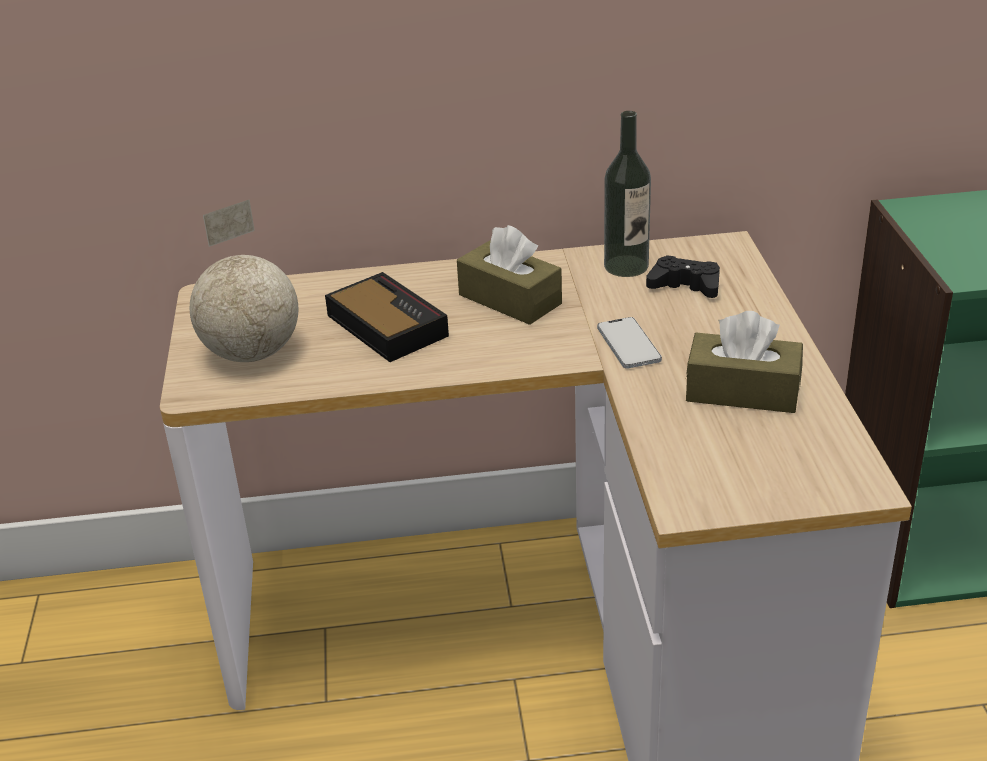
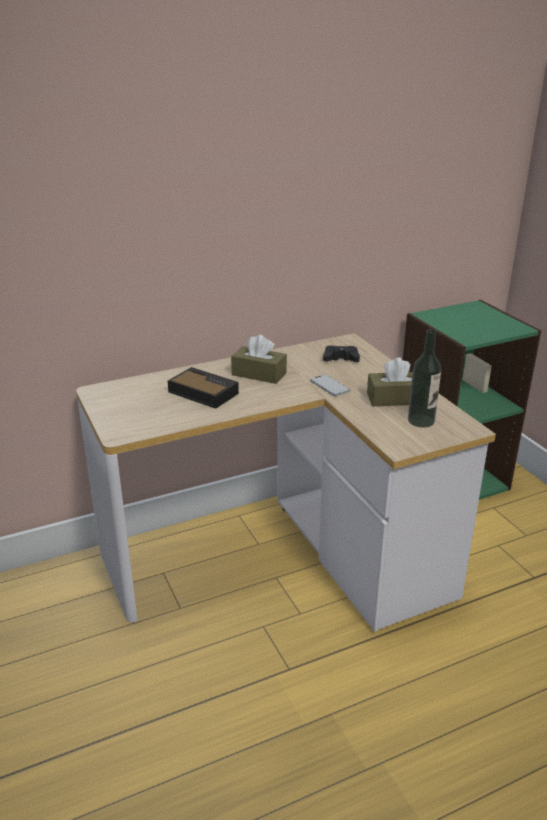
camera: 20 degrees left, 5 degrees down
globe [190,200,298,362] -> none
bottle [604,111,651,277] -> bottle moved to [408,329,441,428]

